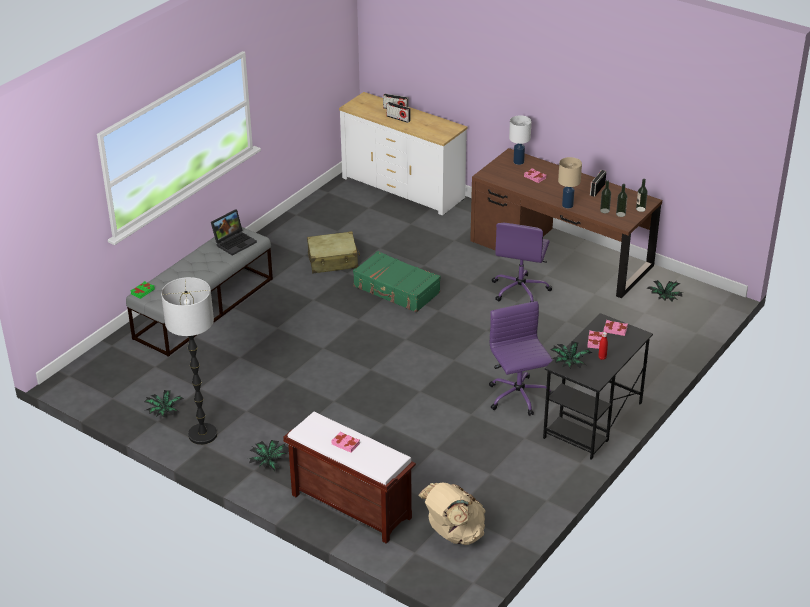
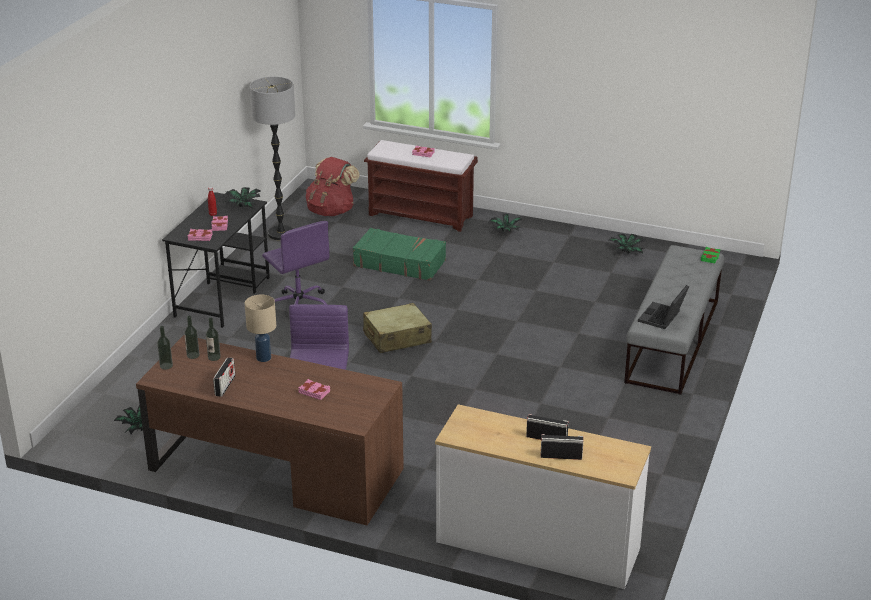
camera: 165 degrees right, 5 degrees down
floor lamp [161,277,217,445] -> floor lamp moved to [250,77,295,240]
beige suitcase [307,231,360,274] -> beige suitcase moved to [363,303,432,353]
green suitcase [353,251,441,312] -> green suitcase moved to [353,228,446,281]
beige backpack [418,482,486,545] -> red backpack [306,157,360,216]
white table lamp [509,115,531,165] -> none

